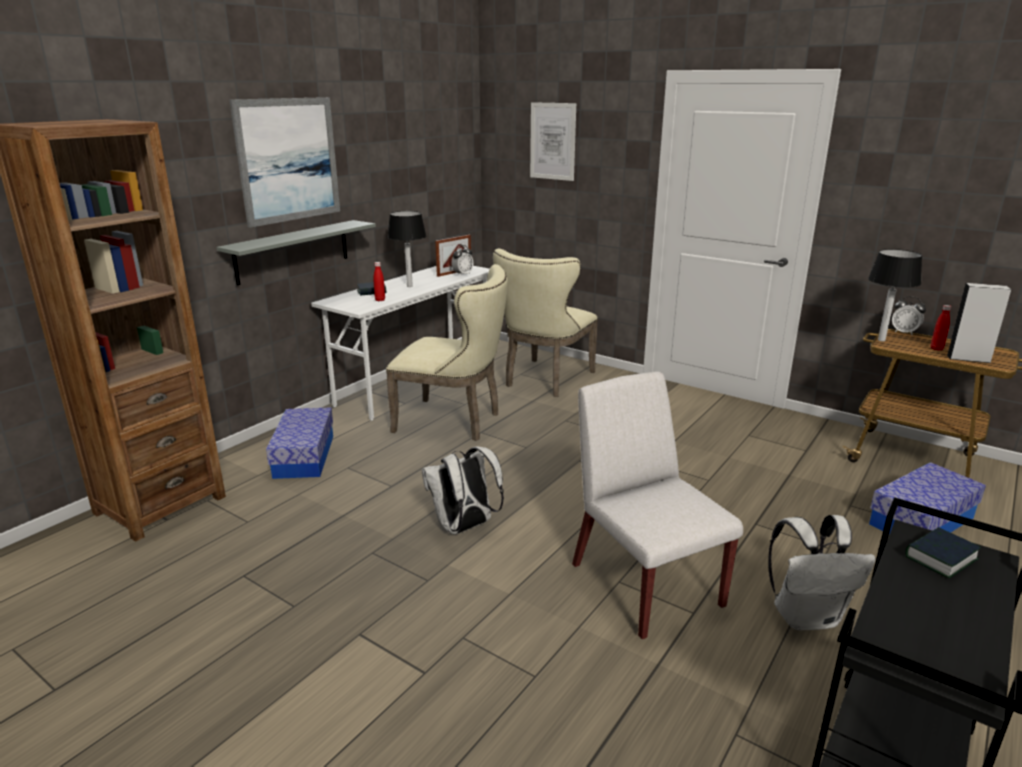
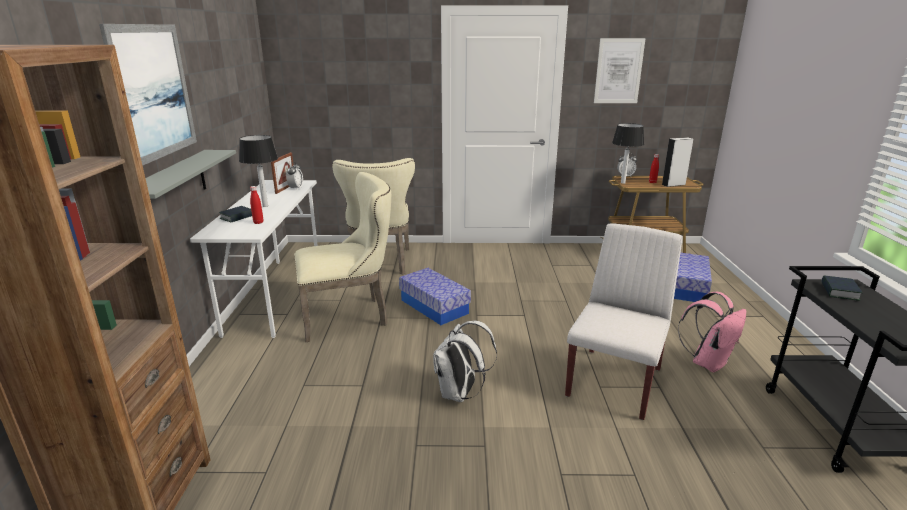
camera: 35 degrees left, 0 degrees up
storage box [266,408,333,479] -> storage box moved to [399,268,471,325]
picture [530,102,576,181] -> picture moved to [594,38,646,103]
white chair [572,372,743,639] -> white chair turned 90 degrees clockwise [565,223,682,420]
white backpack [768,515,876,631] -> pink backpack [678,292,746,372]

